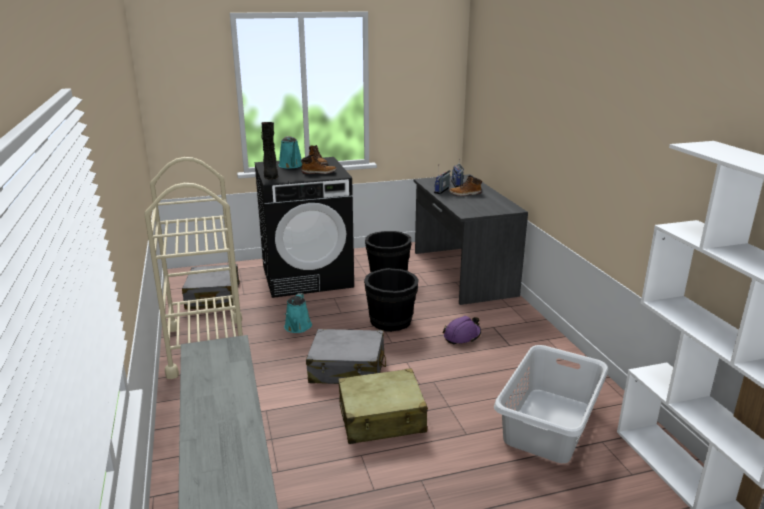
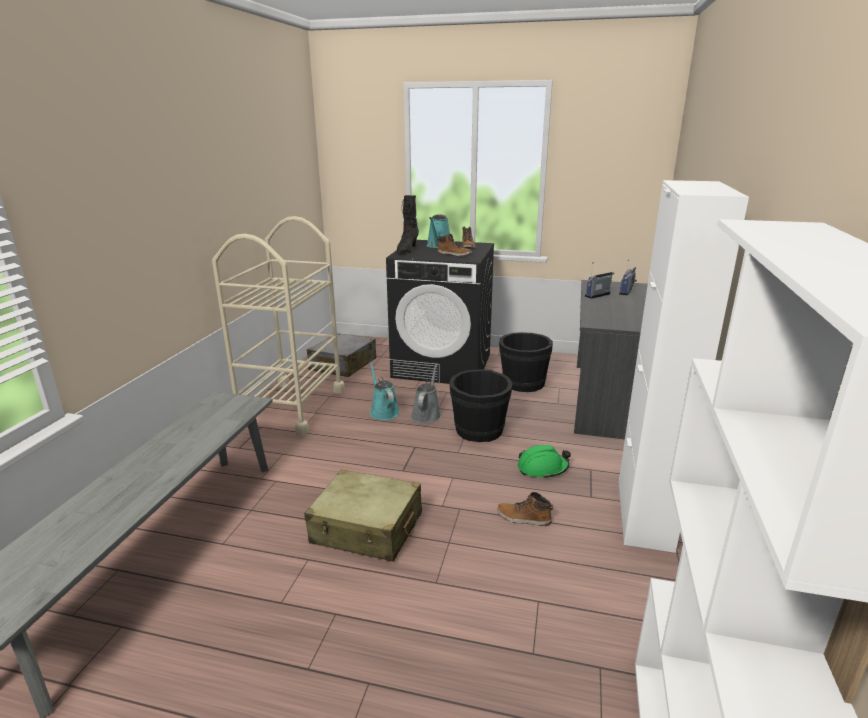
camera: 30 degrees right, 0 degrees up
turquoise watering can [284,293,312,333] -> turquoise watering can turned 120 degrees clockwise [370,363,400,420]
grey suitcase [306,329,386,384] -> none
purple hard hat [443,316,481,344] -> green hard hat [518,445,571,479]
boot [449,175,482,196] -> boot moved to [497,492,553,526]
grey laundry basket [494,345,608,463] -> none
none -> grey watering can [411,364,441,423]
none -> white cabinet [619,180,749,553]

